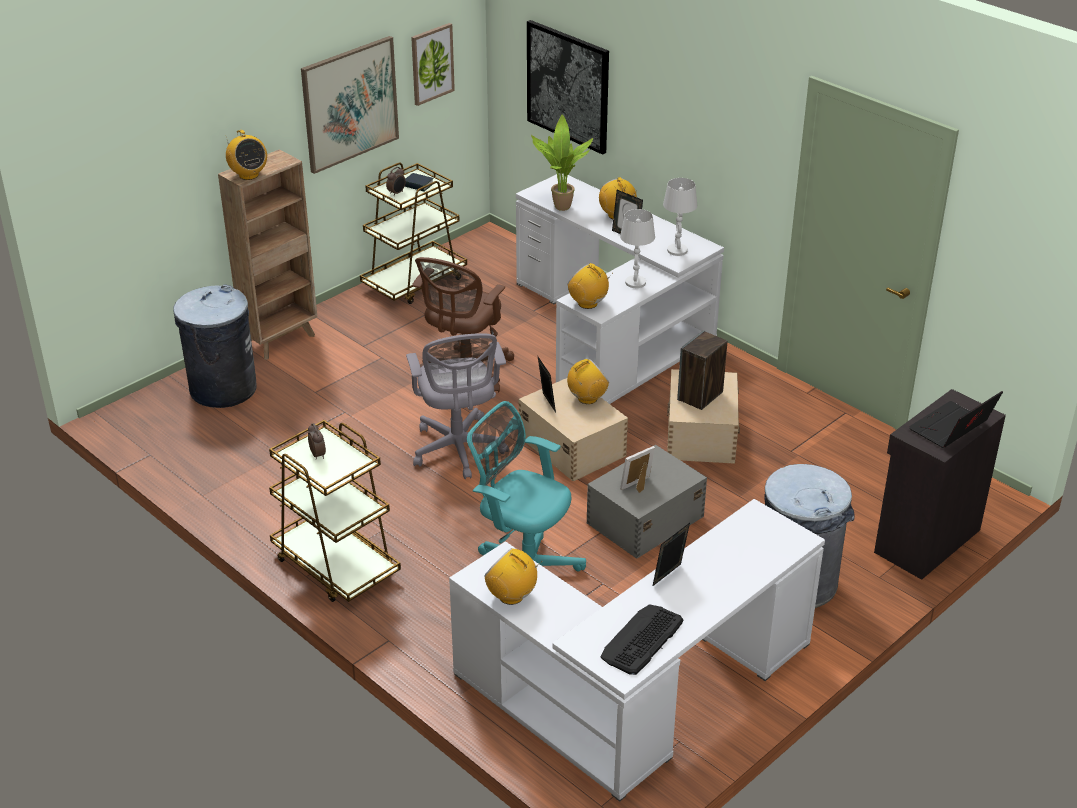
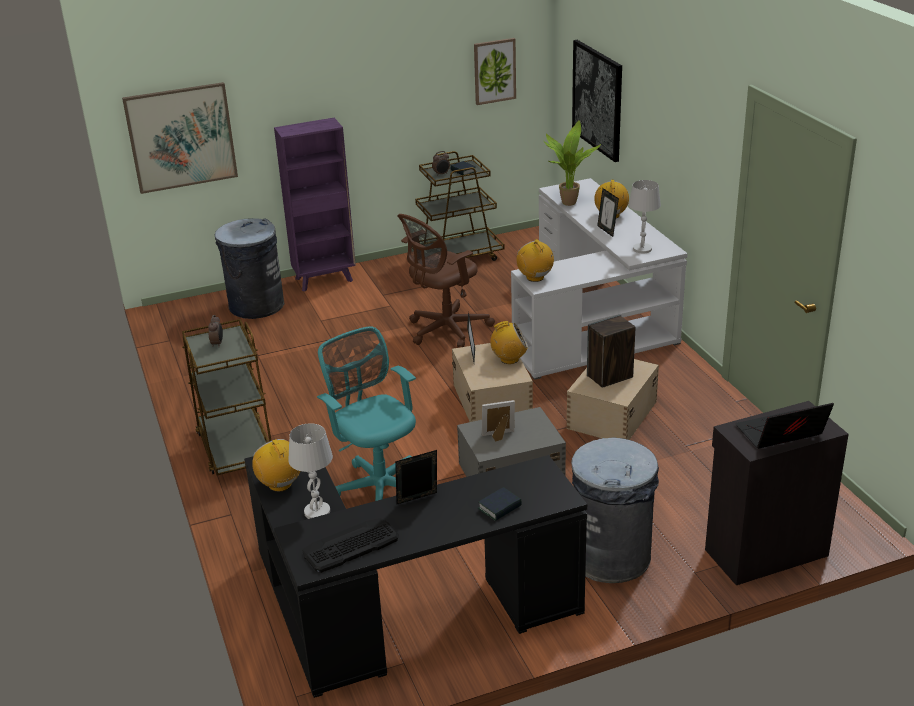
camera: 25 degrees right, 5 degrees down
brown bookcase [218,149,318,360] -> purple bookcase [274,118,356,291]
radio [226,130,267,180] -> none
picture [301,36,399,174] -> picture moved to [122,82,238,194]
grey office chair [406,333,506,479] -> none
white desk [449,499,825,802] -> black desk [244,455,587,698]
white table lamp [620,209,655,288] -> white table lamp moved to [288,423,333,519]
none -> book [478,487,522,521]

